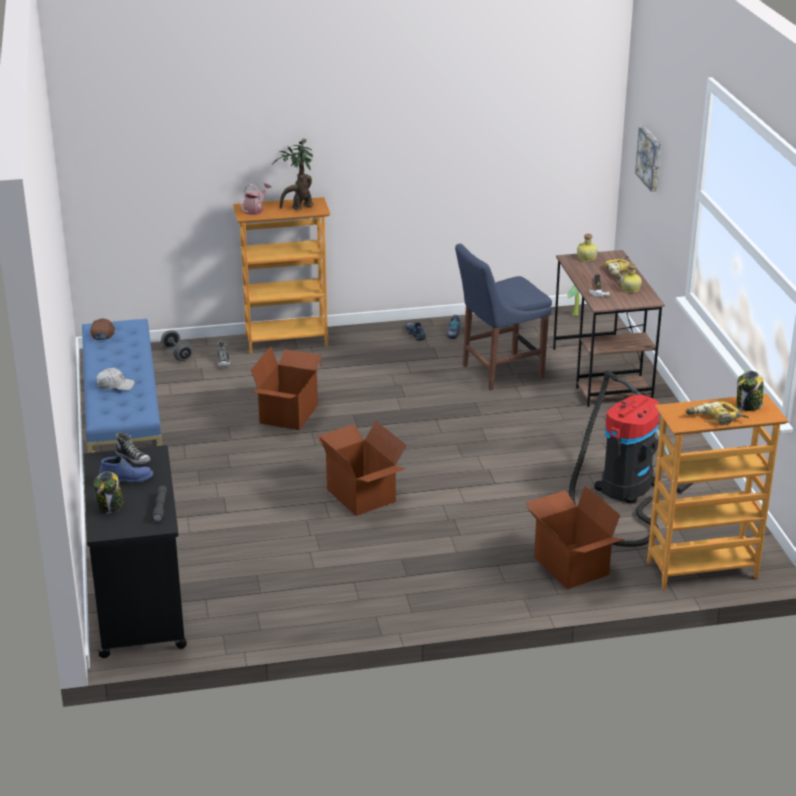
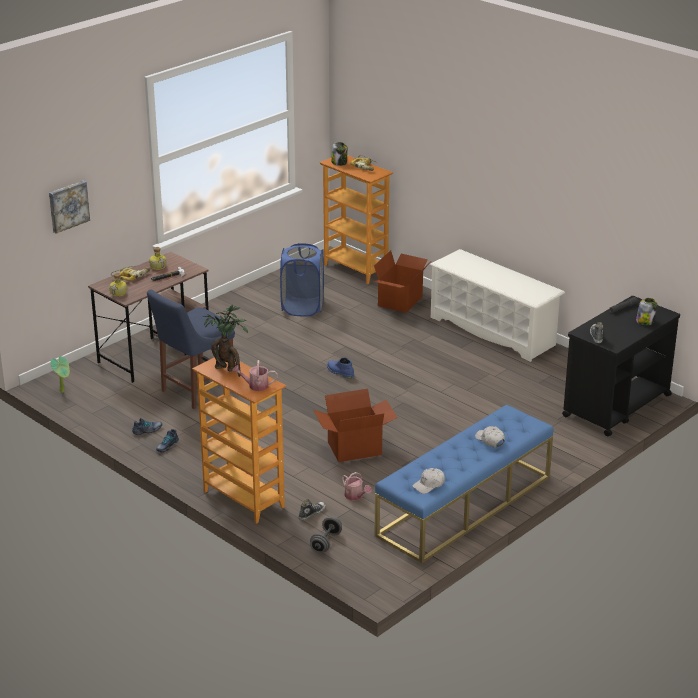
camera: 125 degrees left, 0 degrees up
brown cap [90,318,115,340] -> white cap [412,468,445,494]
blue boot [99,456,153,483] -> blue boot moved to [327,357,354,379]
cardboard box [317,421,407,516] -> none
blue chair [455,244,552,391] -> blue chair turned 105 degrees clockwise [147,289,235,409]
vacuum cleaner [569,370,693,547] -> blue laundry basket [280,243,324,316]
none -> watering can [342,472,372,501]
none -> white shoe rack [430,249,565,362]

